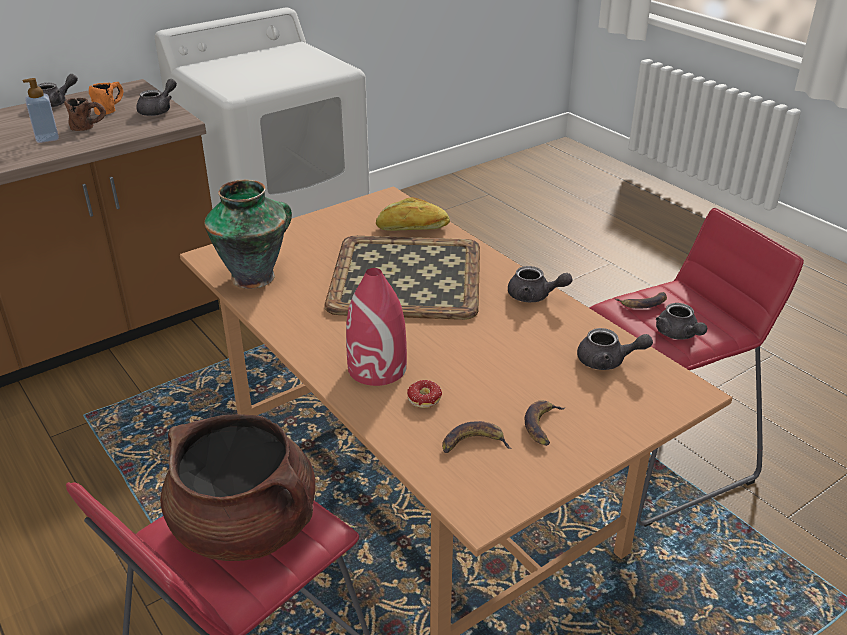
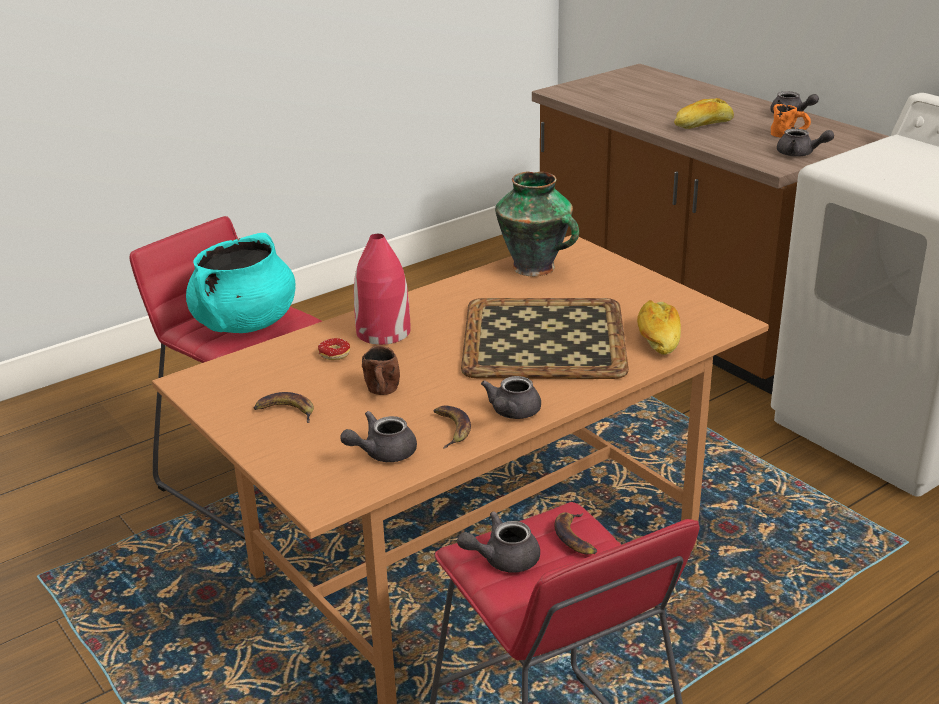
camera: 90 degrees right, 5 degrees down
soap dispenser [22,78,59,143] -> bread [674,98,734,129]
brown mug [64,98,106,131] -> brown mug moved to [362,346,400,395]
brown cooking pot [160,414,315,561] -> turquoise cooking pot [186,233,296,333]
banana [442,421,511,453] -> banana moved to [434,406,471,449]
grey teapot [577,328,653,370] -> grey teapot turned 45 degrees clockwise [340,411,417,462]

